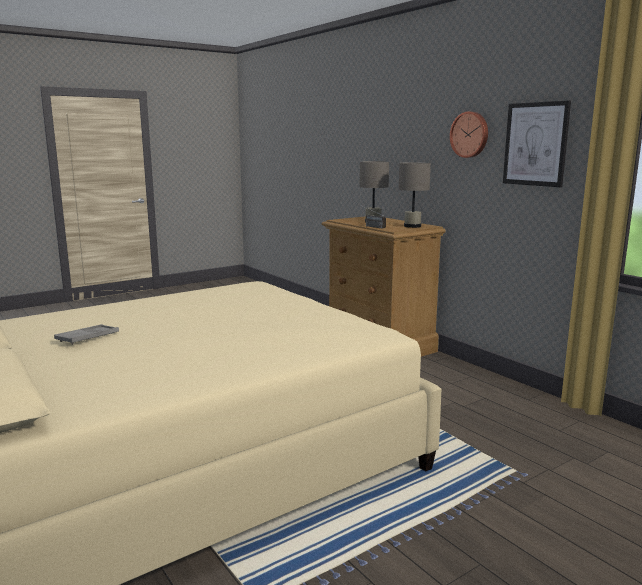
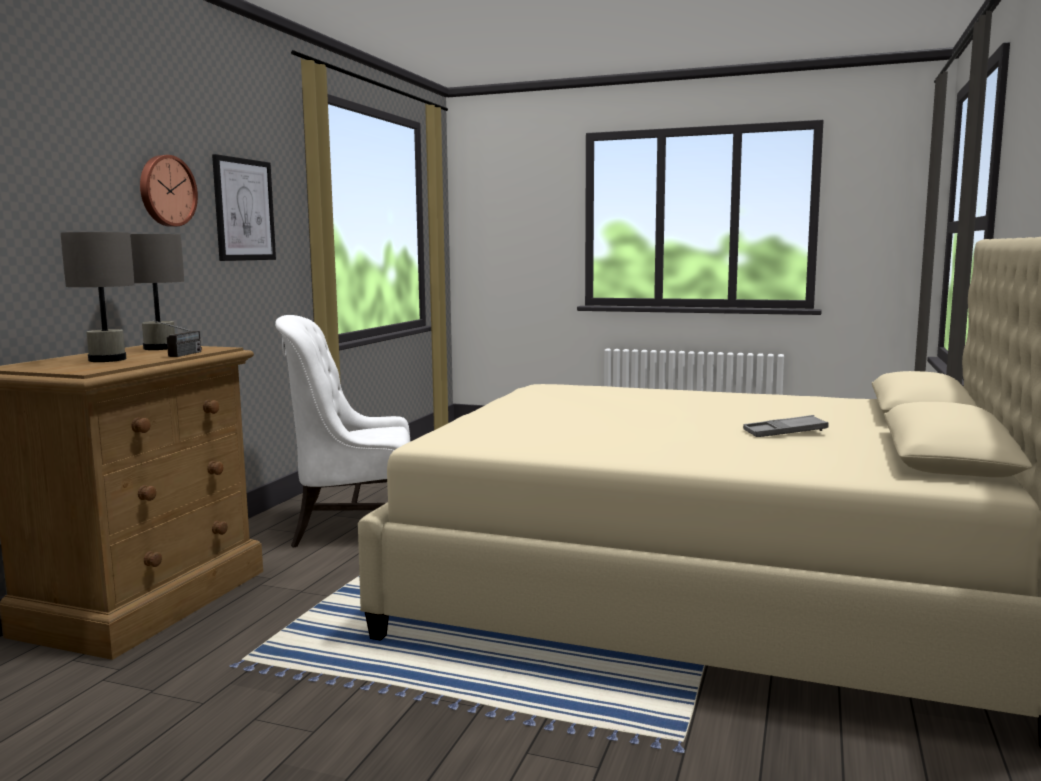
camera: 125 degrees left, 5 degrees down
none -> white chair [275,315,410,548]

